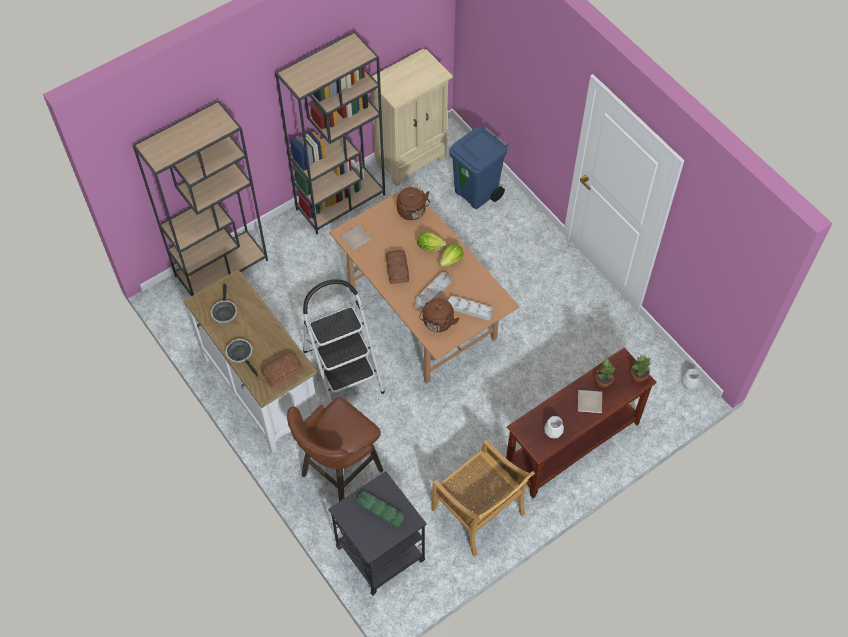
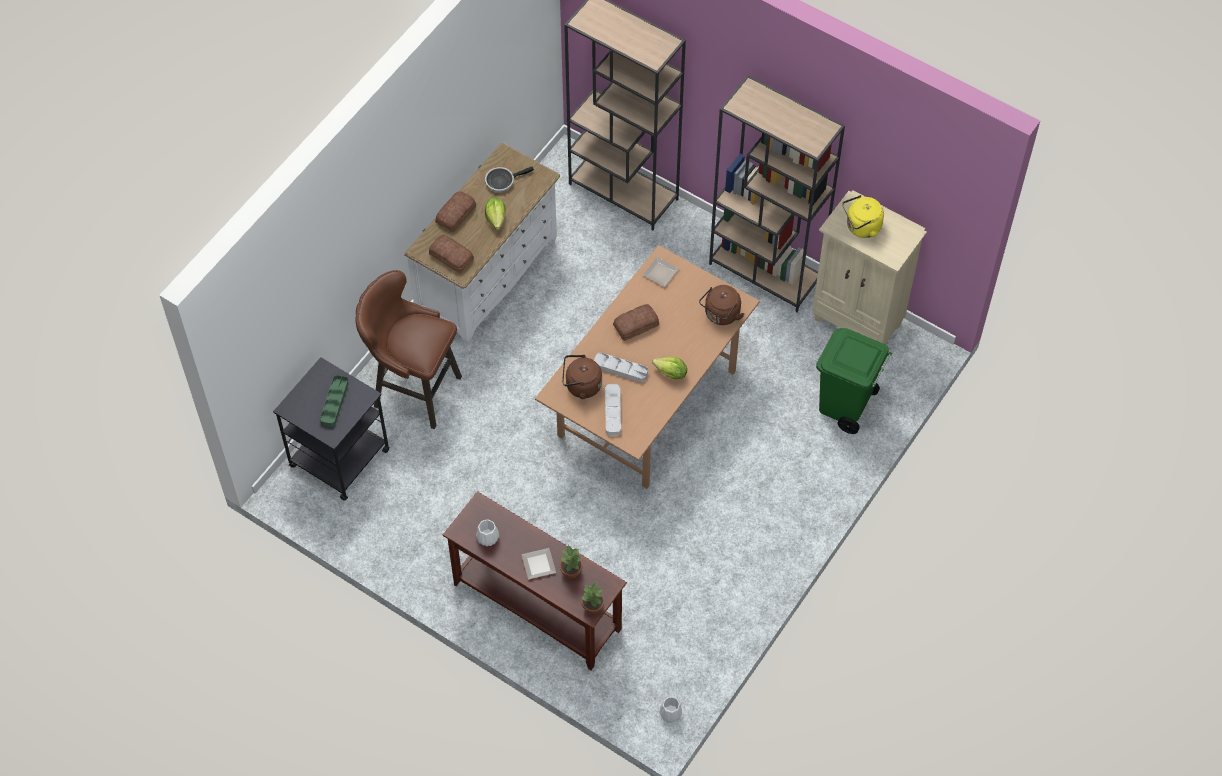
camera: 70 degrees right, 0 degrees up
frying pan [226,339,258,377] -> bread [435,192,476,232]
step ladder [303,279,385,403] -> none
lettuce [417,232,447,252] -> lettuce moved to [485,198,506,230]
beige chair [431,439,535,557] -> none
blue trash can [449,126,508,209] -> green trash can [816,328,892,434]
none -> yellow kettle [842,195,884,238]

